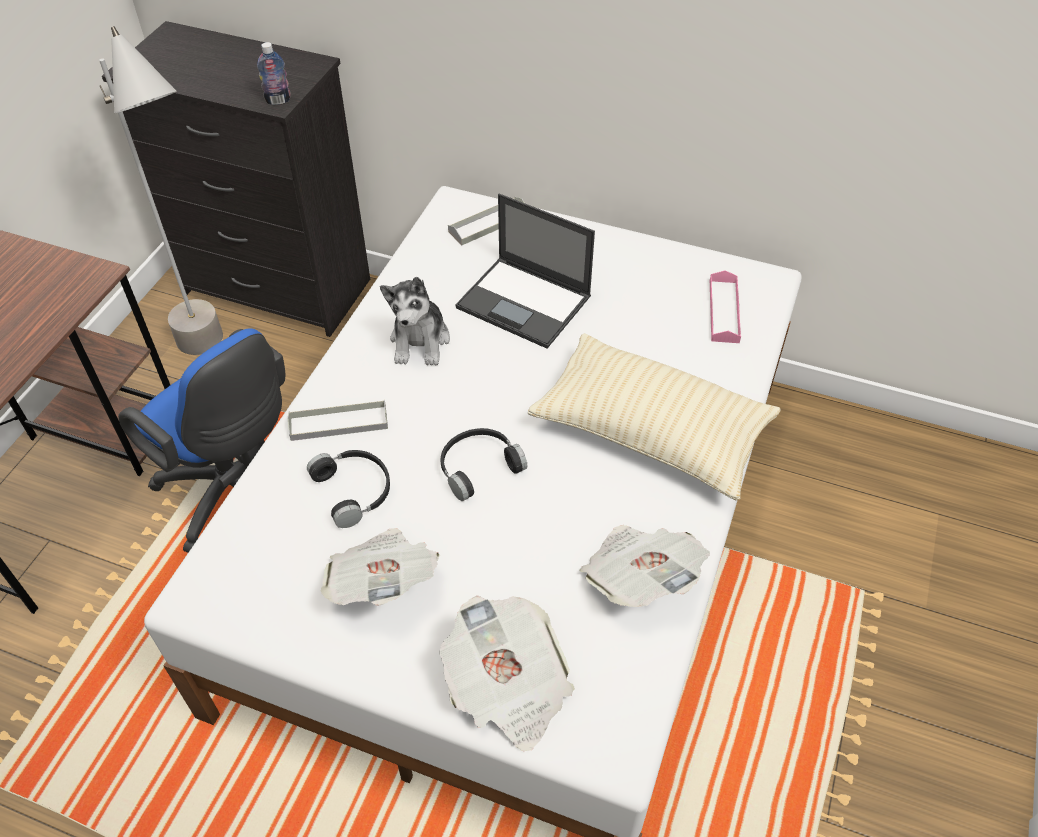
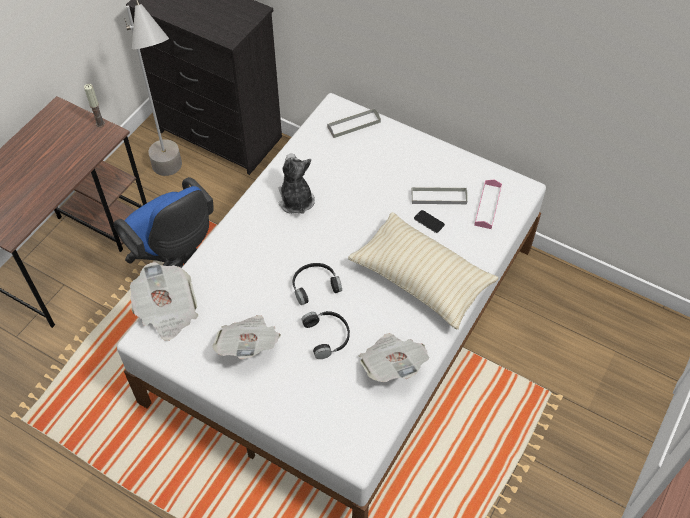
camera: 10 degrees right, 5 degrees up
bottle [257,42,291,105] -> none
grey tray [288,400,388,441] -> grey tray moved to [411,187,467,204]
black headphones [307,450,390,528] -> black headphones moved to [301,311,350,359]
plush toy [380,277,450,366] -> plush toy turned 150 degrees clockwise [279,153,315,214]
newspaper [439,596,575,751] -> newspaper moved to [130,262,198,341]
laptop [455,194,595,349] -> none
none -> candle [84,84,105,127]
none -> phone [414,210,445,233]

